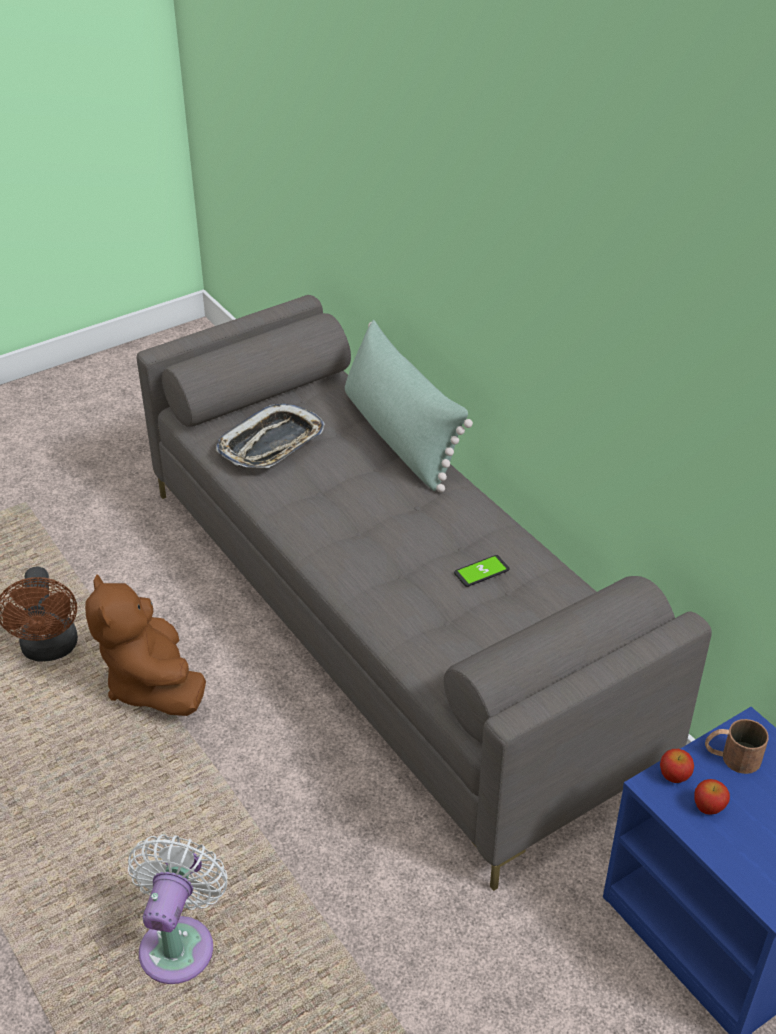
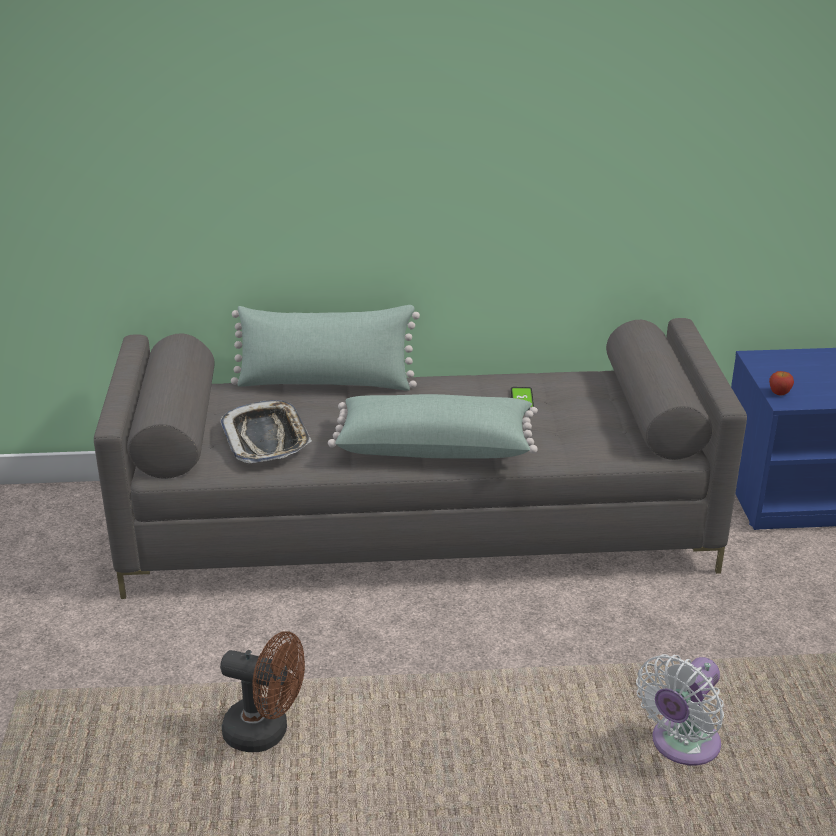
camera: 60 degrees left, 10 degrees down
brown plush toy [85,575,206,716] -> none
white fan [128,835,228,984] -> white fan turned 90 degrees counterclockwise [636,654,724,765]
apple [694,779,730,815] -> none
brown mug [705,719,769,774] -> none
none -> green pillow [328,394,538,458]

